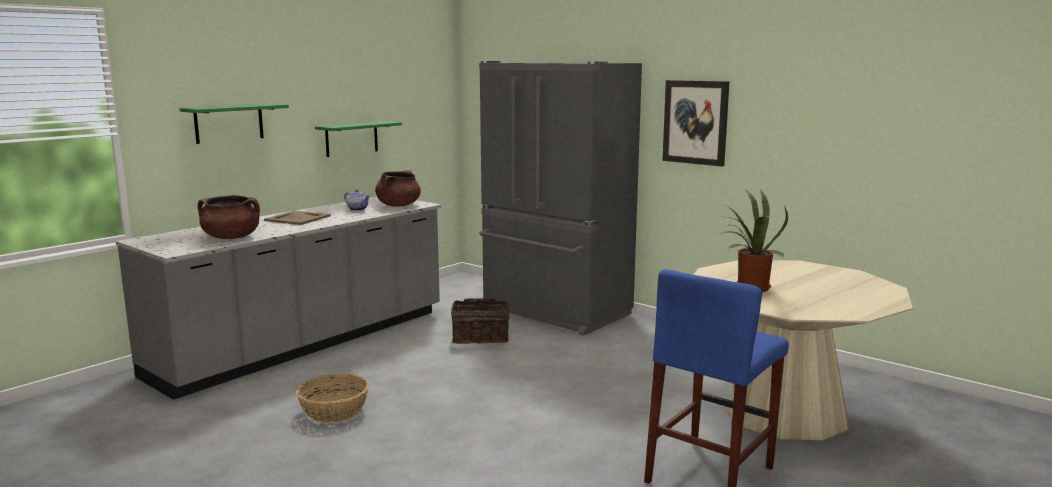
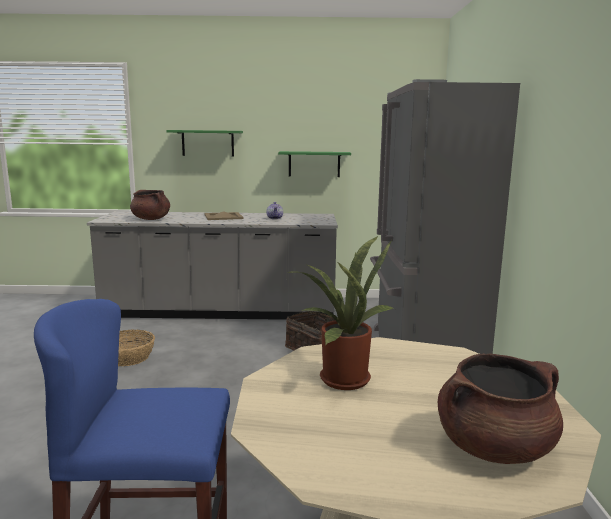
camera: 50 degrees right, 0 degrees up
brown cooking pot [375,170,421,207] -> brown cooking pot moved to [438,353,563,464]
picture [662,80,729,167] -> none

